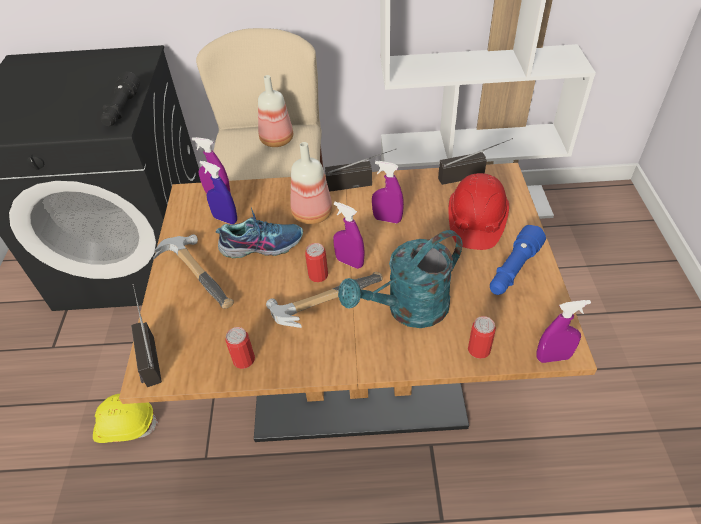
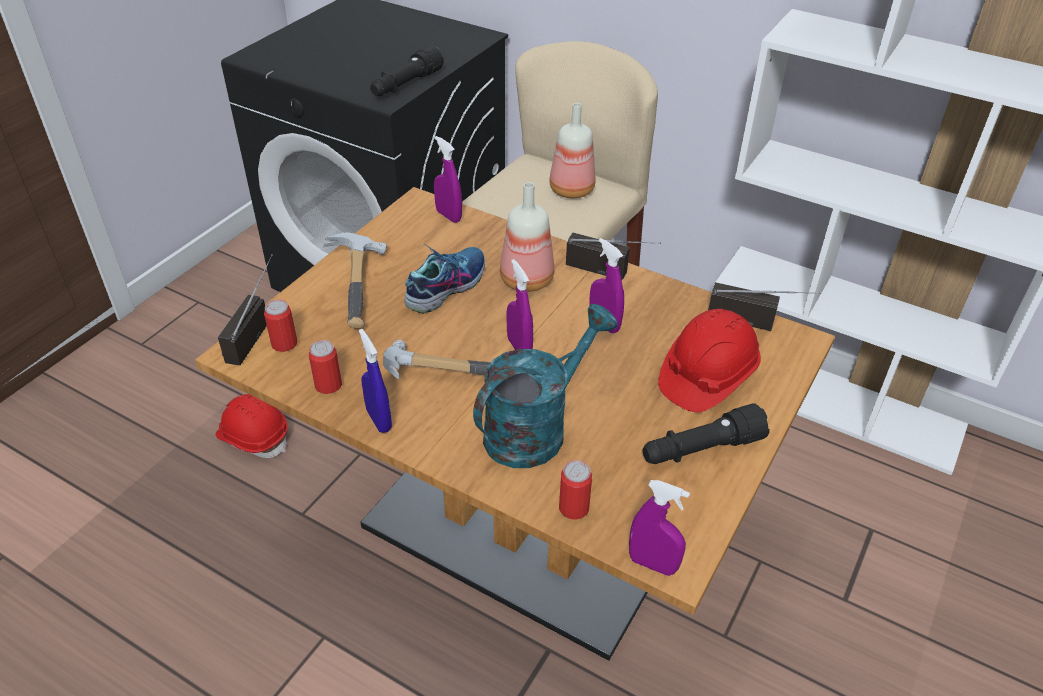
camera: 30 degrees right, 5 degrees down
yellow hard hat [93,394,158,443] -> red hard hat [215,394,288,458]
blue spray bottle [200,161,237,224] -> blue spray bottle moved to [359,329,392,433]
shoe [216,207,303,258] -> shoe turned 75 degrees counterclockwise [405,244,485,314]
can [305,243,328,282] -> can moved to [264,299,297,352]
turquoise watering can [338,230,462,328] -> turquoise watering can turned 135 degrees clockwise [473,304,617,468]
blue flashlight [490,225,546,295] -> black flashlight [643,403,770,464]

